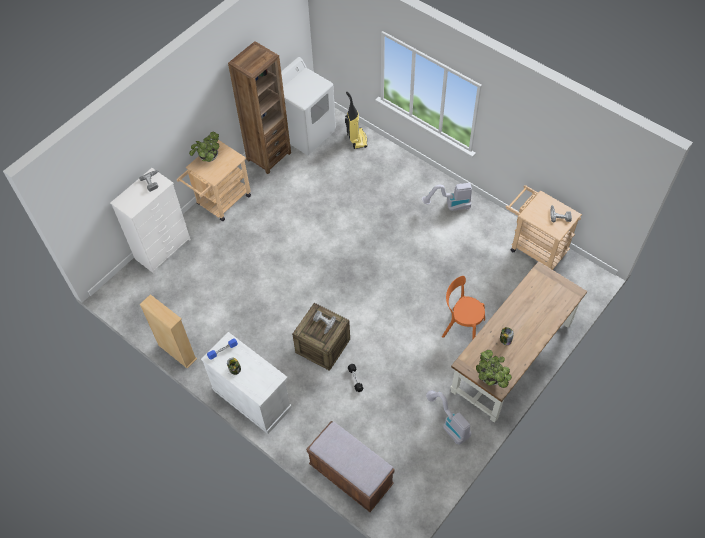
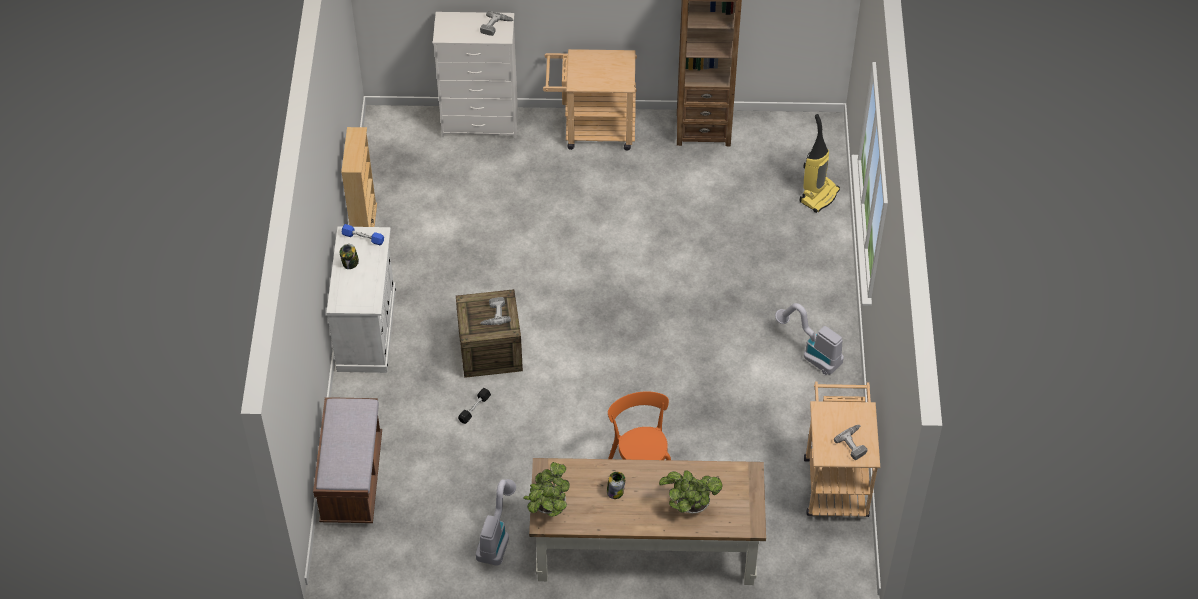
camera: 50 degrees right, 5 degrees down
potted plant [189,132,219,162] -> potted plant moved to [659,470,722,514]
white washing machine [281,57,336,155] -> none

